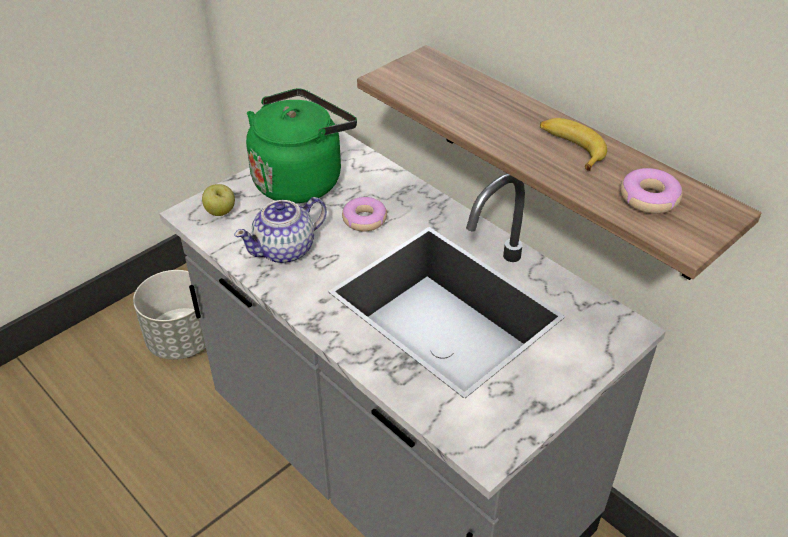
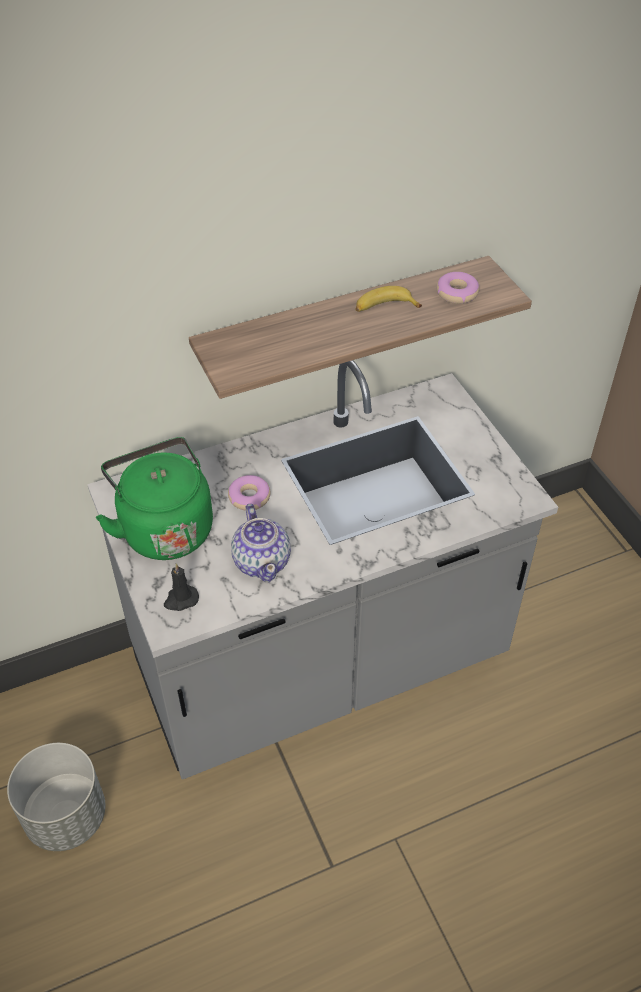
camera: 70 degrees left, 5 degrees up
apple [202,184,235,216] -> black candle [164,563,199,611]

